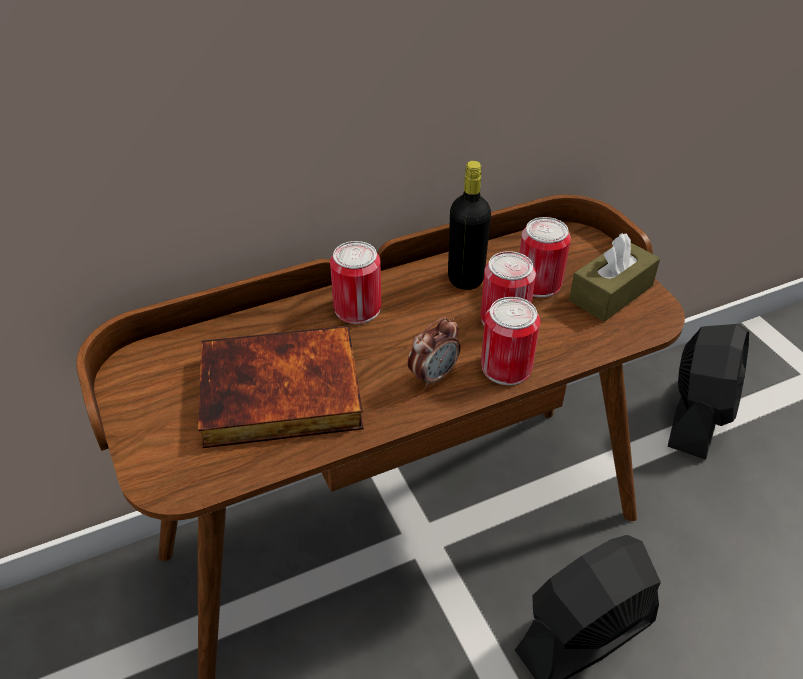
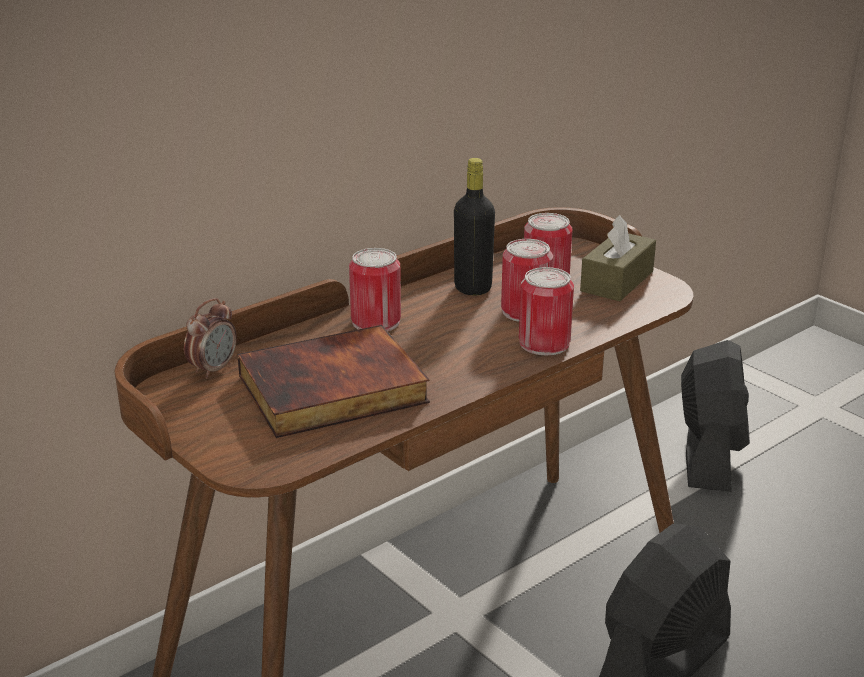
camera: 15 degrees left, 15 degrees down
alarm clock [408,317,460,389] -> alarm clock moved to [184,298,237,379]

